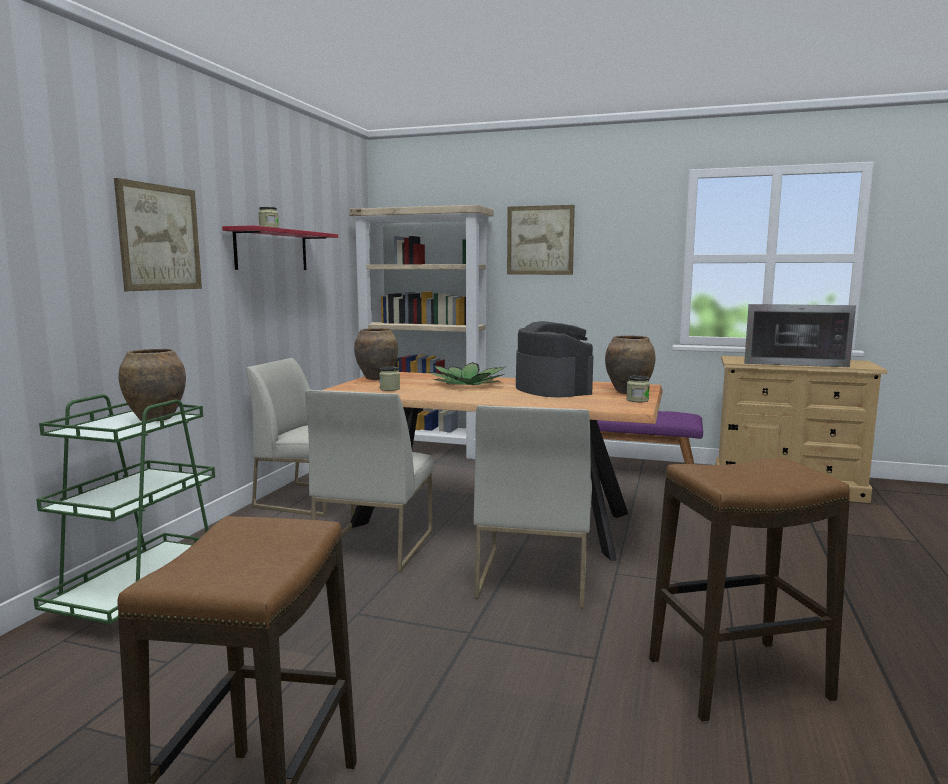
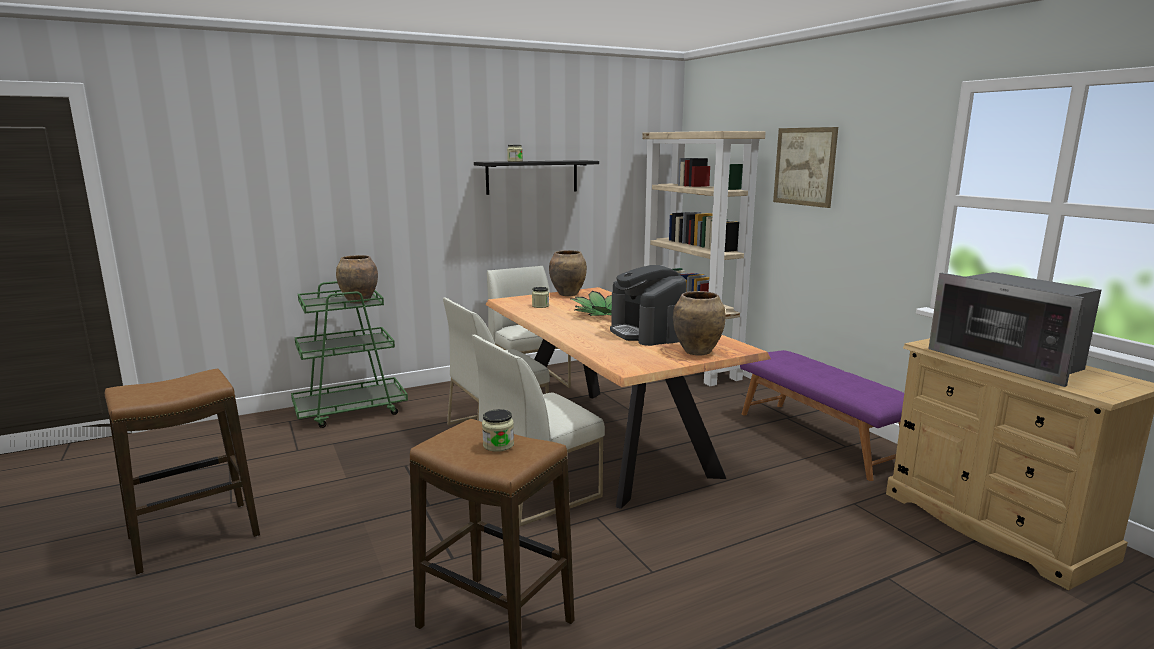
camera: 45 degrees right, 5 degrees up
picture [114,178,202,291] -> none
red shelf [222,225,338,270] -> black shelf [474,160,599,195]
coffee machine [516,321,593,397] -> coffee machine turned 135 degrees clockwise [610,265,686,346]
jar [626,376,650,402] -> jar moved to [482,409,514,452]

